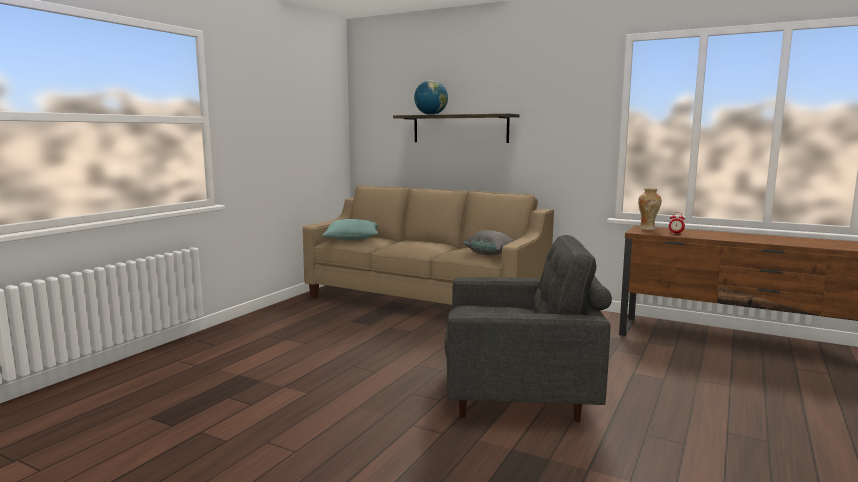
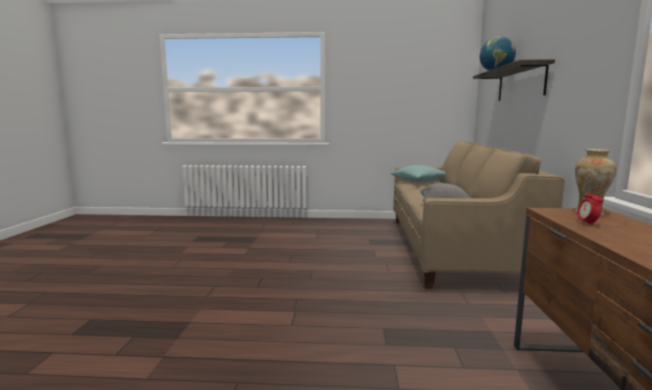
camera: 65 degrees right, 0 degrees up
grey armchair [444,235,612,422] -> none

